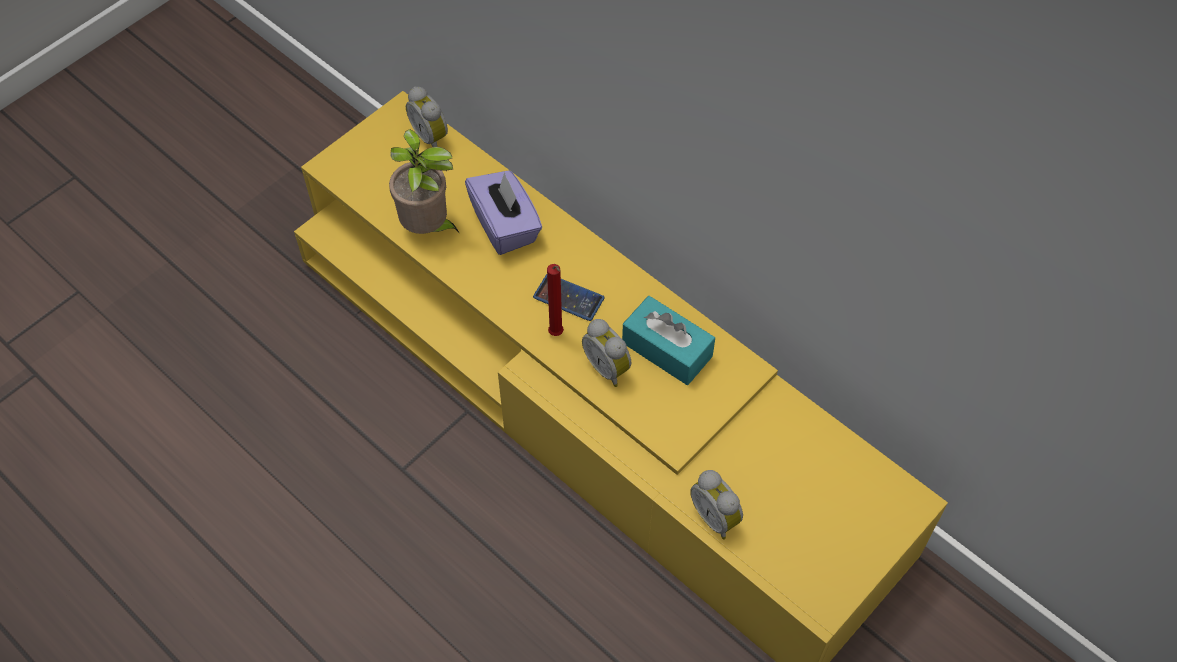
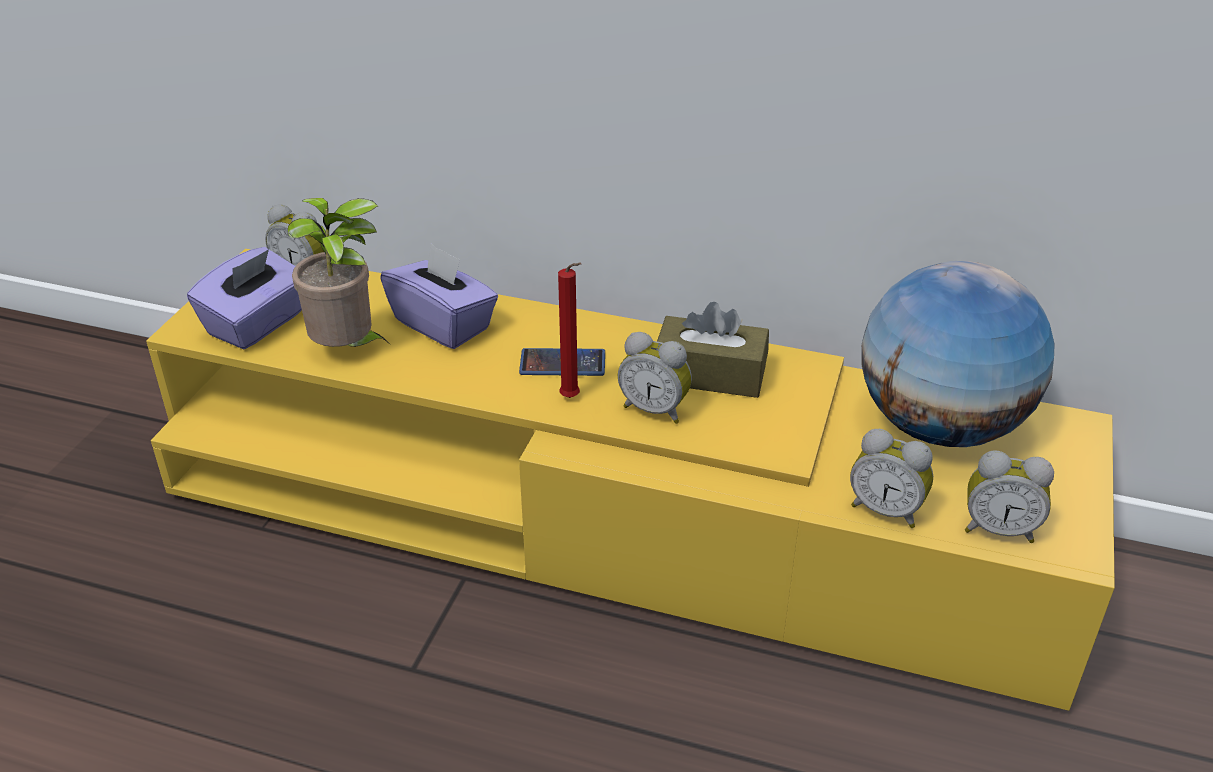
camera: 25 degrees left, 20 degrees down
turquoise tissue box [622,296,715,385] -> brown tissue box [657,302,769,398]
none -> purple tissue box [187,247,302,349]
none -> globe [861,261,1055,447]
none -> alarm clock [965,450,1054,543]

